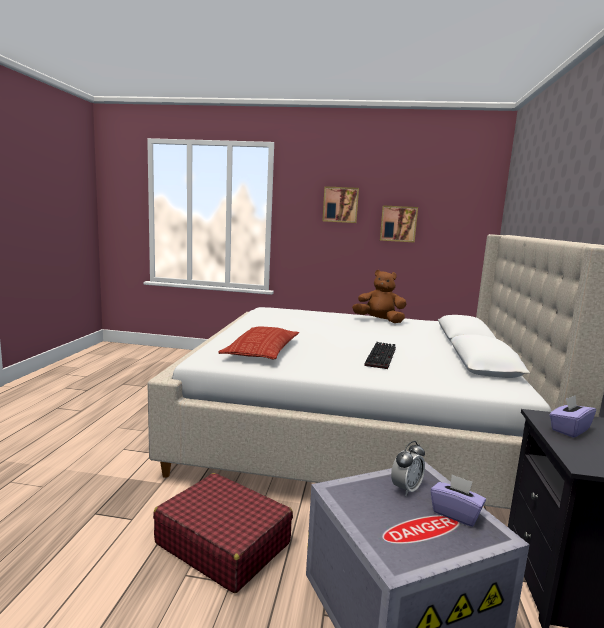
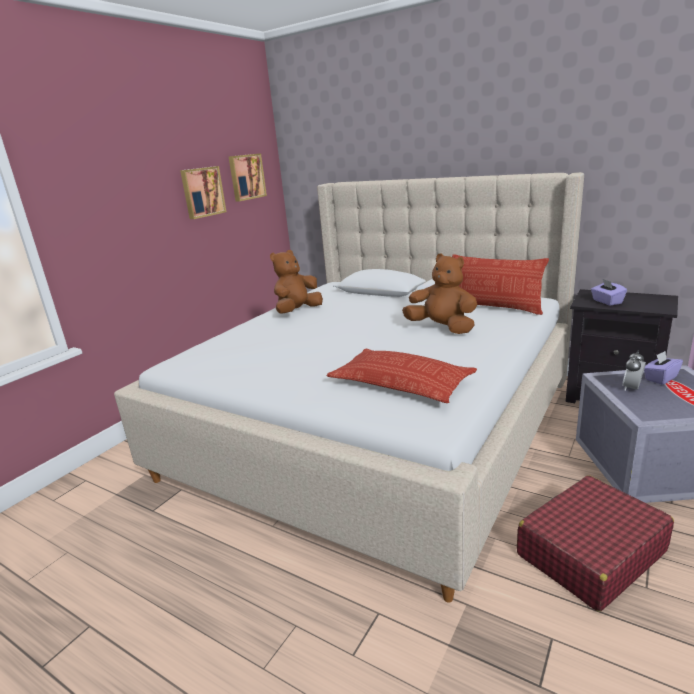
camera: 65 degrees left, 10 degrees up
picture [322,186,359,223] -> picture moved to [229,153,267,202]
keyboard [364,342,396,369] -> brown plush toy [402,253,477,334]
alarm clock [391,441,425,496] -> alarm clock turned 120 degrees counterclockwise [622,350,646,391]
none -> pillow [452,254,549,315]

